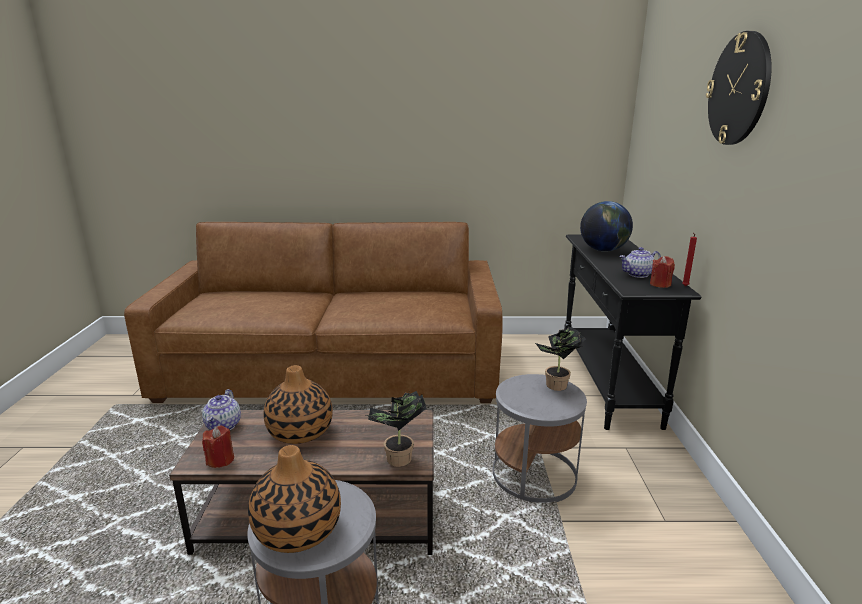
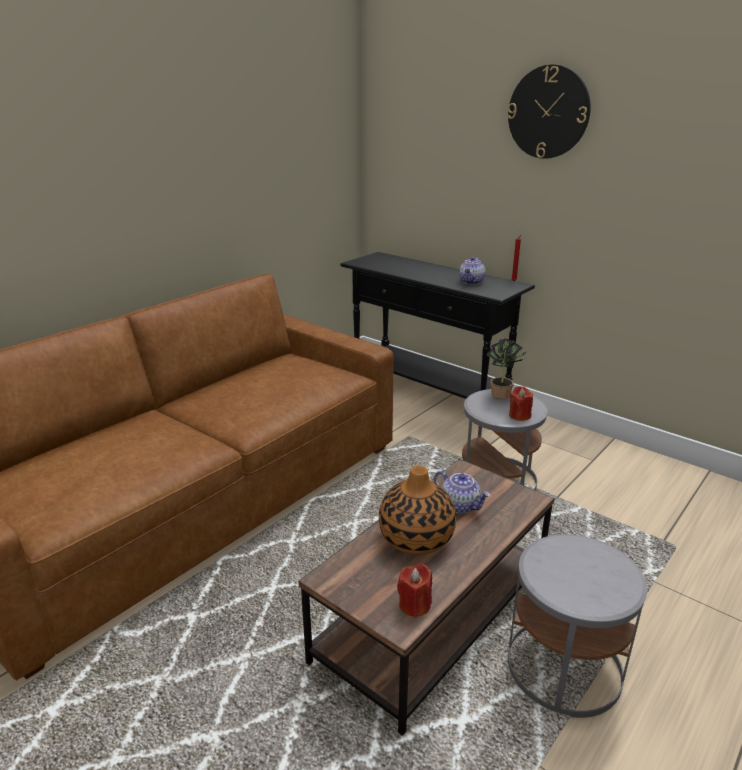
camera: 50 degrees left, 5 degrees up
teapot [202,389,241,430] -> teapot moved to [434,470,490,513]
vase [248,445,341,553] -> none
potted plant [366,391,427,467] -> none
globe [580,201,633,252] -> none
red candle [650,256,675,288] -> red candle moved to [509,386,533,421]

